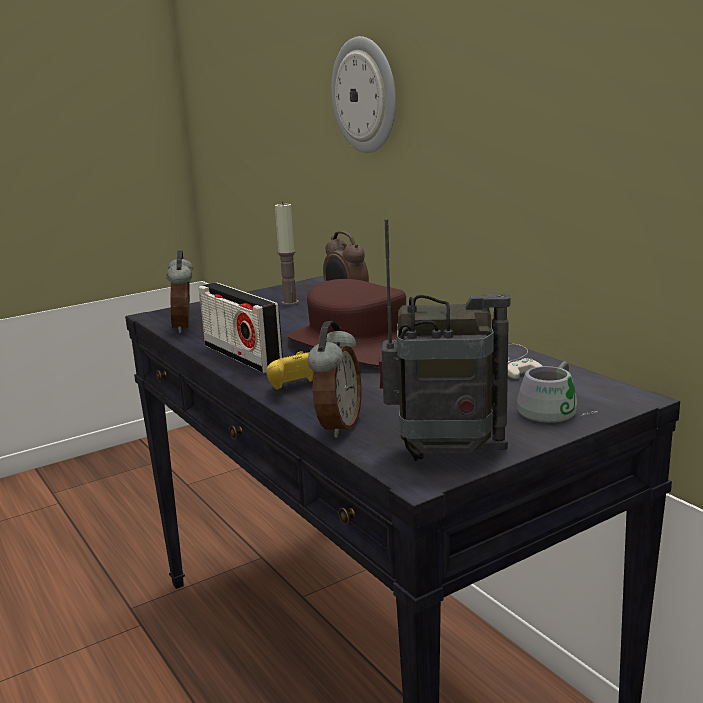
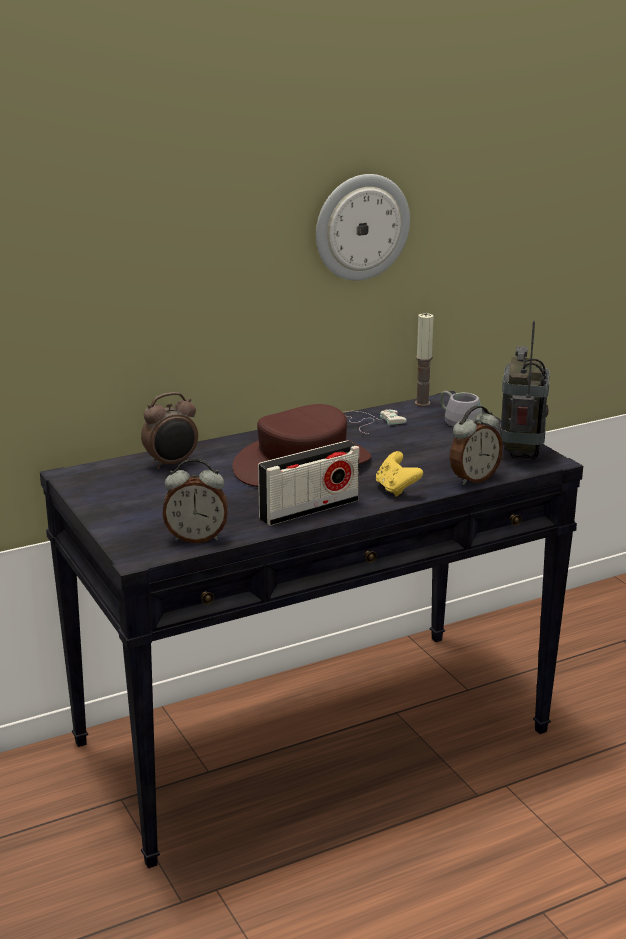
camera: 85 degrees left, 5 degrees up
candle [275,202,299,305] -> candle moved to [415,313,434,406]
alarm clock [308,321,362,438] -> alarm clock turned 120 degrees clockwise [450,406,503,485]
wall clock [331,36,396,153] -> wall clock moved to [316,174,410,281]

